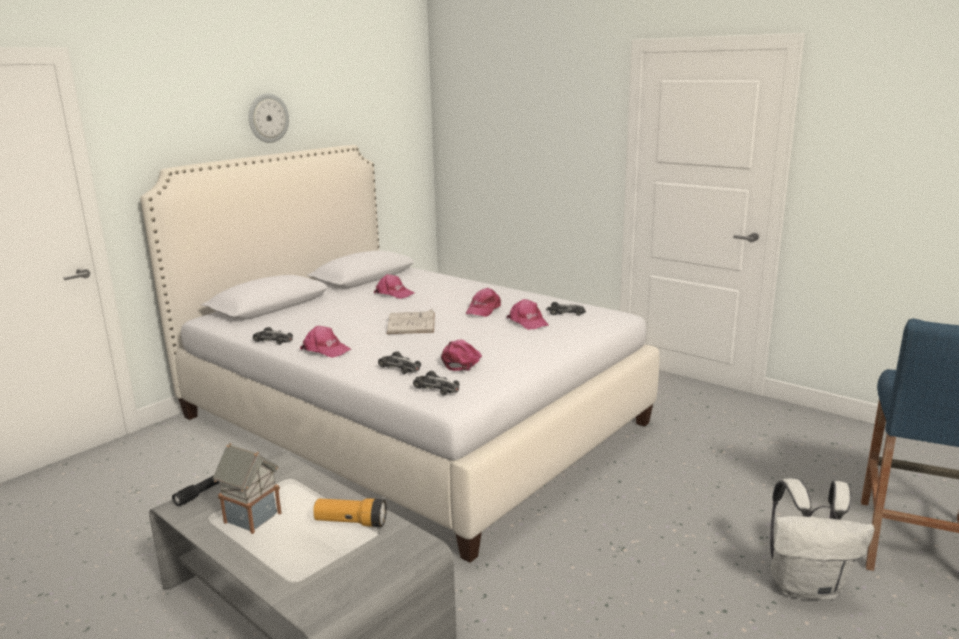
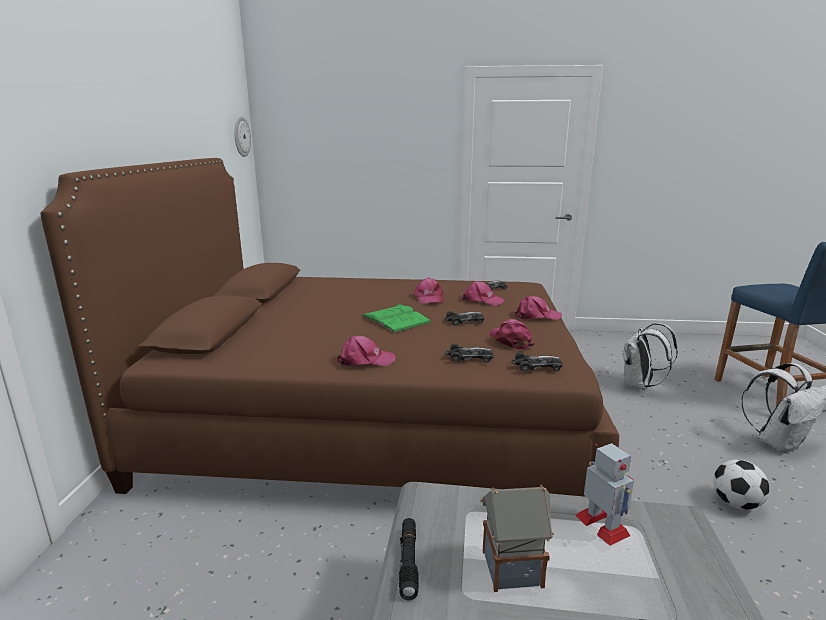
camera: 35 degrees left, 0 degrees up
white bed [140,145,659,563] -> brown bed [40,158,619,497]
wall clock [248,93,289,143] -> wall clock moved to [234,116,251,157]
toy car [253,327,293,345] -> toy car moved to [444,311,485,326]
flashlight [313,498,387,527] -> toy robot [575,443,634,546]
pink cap [374,274,414,299] -> pink cap moved to [515,296,562,320]
white book [387,309,435,334] -> green book [361,303,432,333]
none -> white backpack [622,323,678,390]
none -> football [713,460,770,510]

